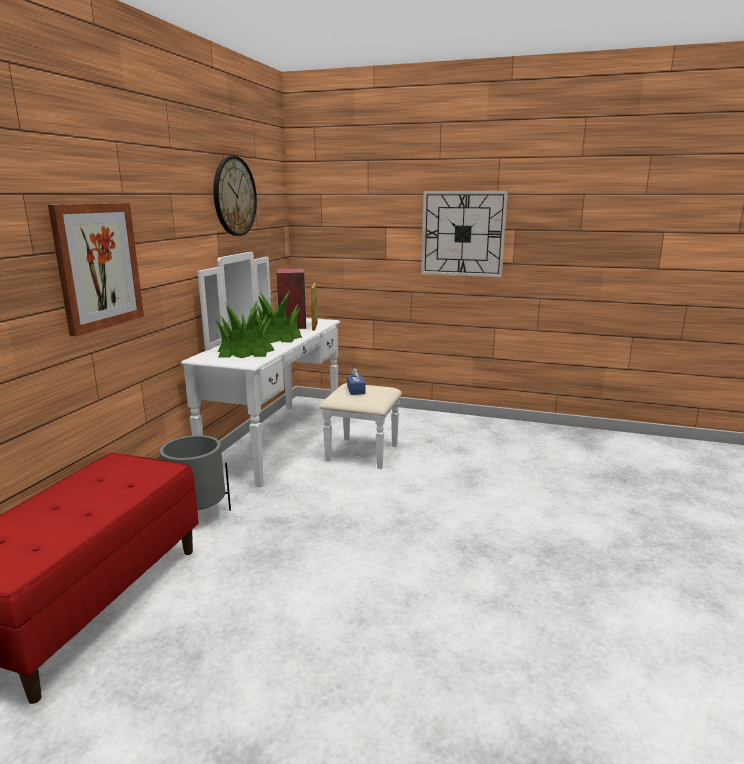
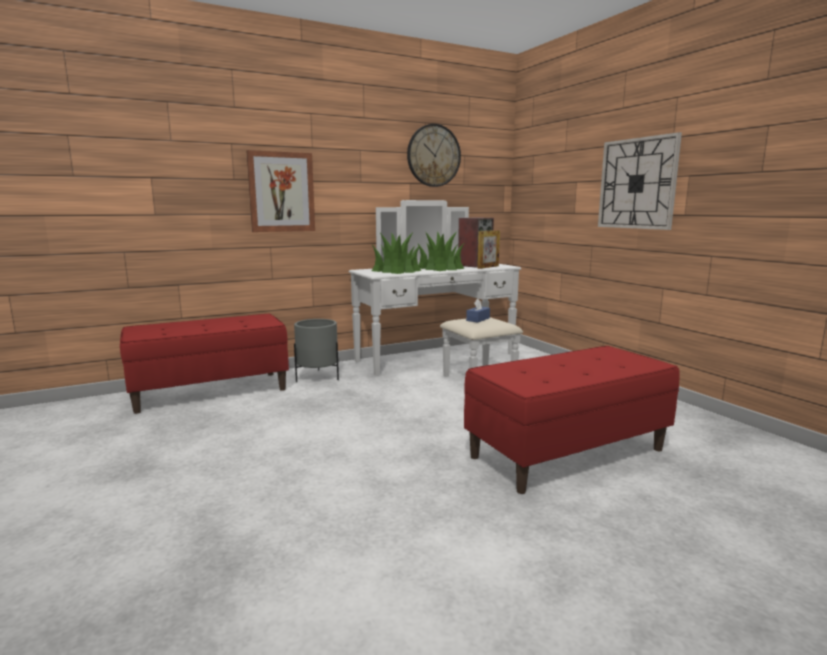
camera: 45 degrees right, 5 degrees down
none -> red bench [464,346,680,494]

